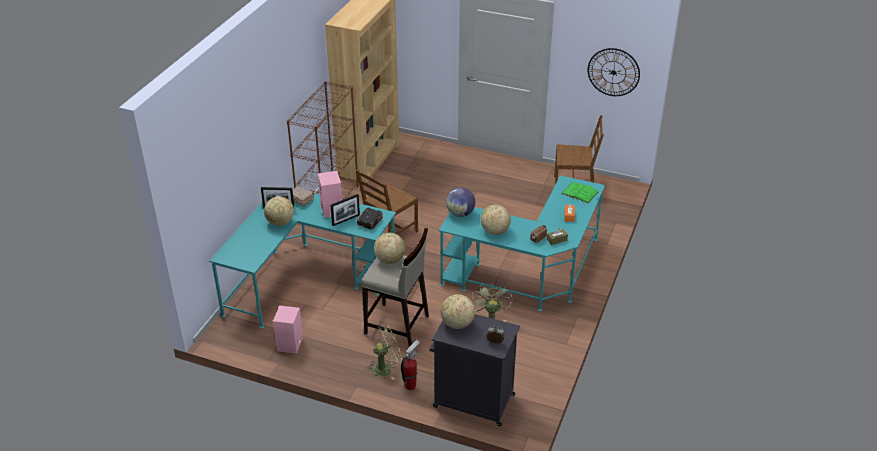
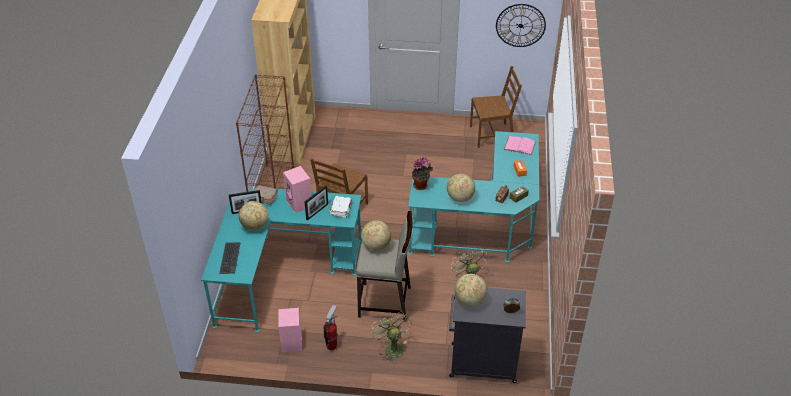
camera: 15 degrees left, 5 degrees up
black book [357,207,383,229] -> white book [330,196,352,218]
green fan [366,324,402,380] -> green fan turned 75 degrees counterclockwise [371,312,412,362]
fire extinguisher [401,340,420,390] -> fire extinguisher moved to [323,304,338,350]
globe [446,187,475,217] -> potted plant [412,157,433,190]
green book [561,182,598,203] -> pink book [504,136,536,155]
none -> keyboard [219,242,240,274]

